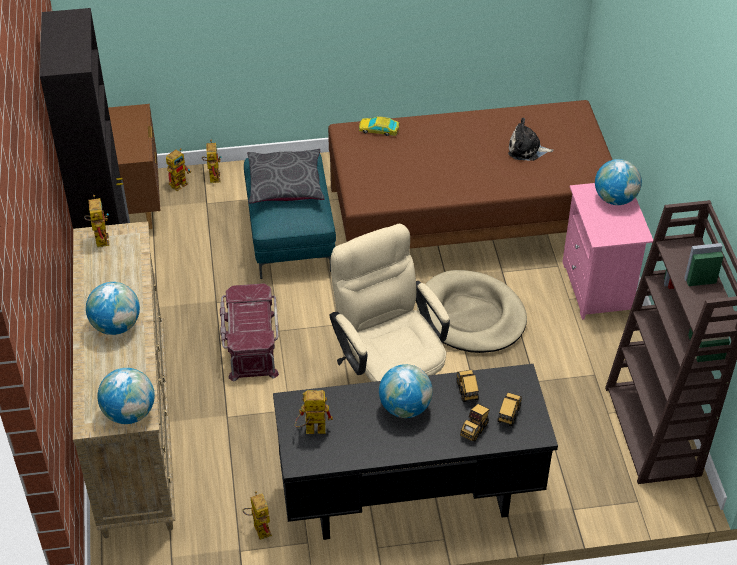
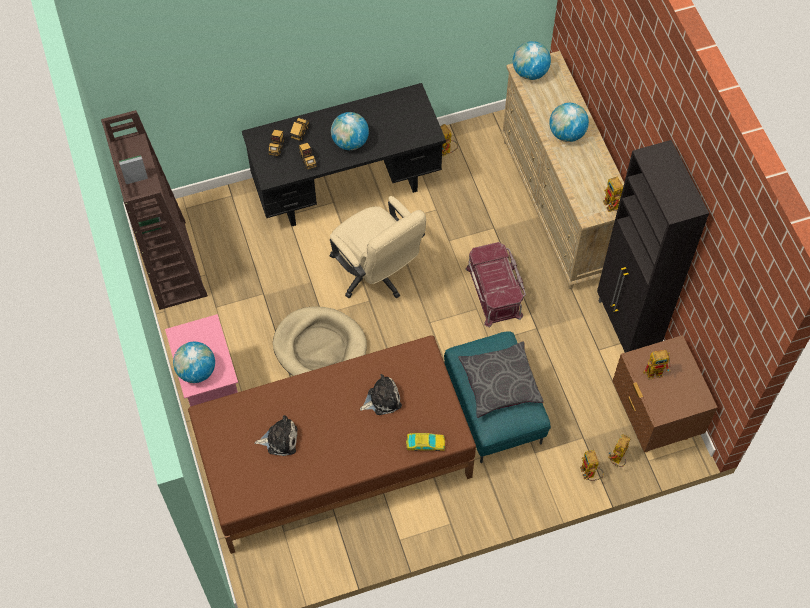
camera: 170 degrees right, 15 degrees up
toy robot [295,390,333,434] -> toy robot moved to [643,350,670,380]
none -> plush toy [360,374,402,415]

